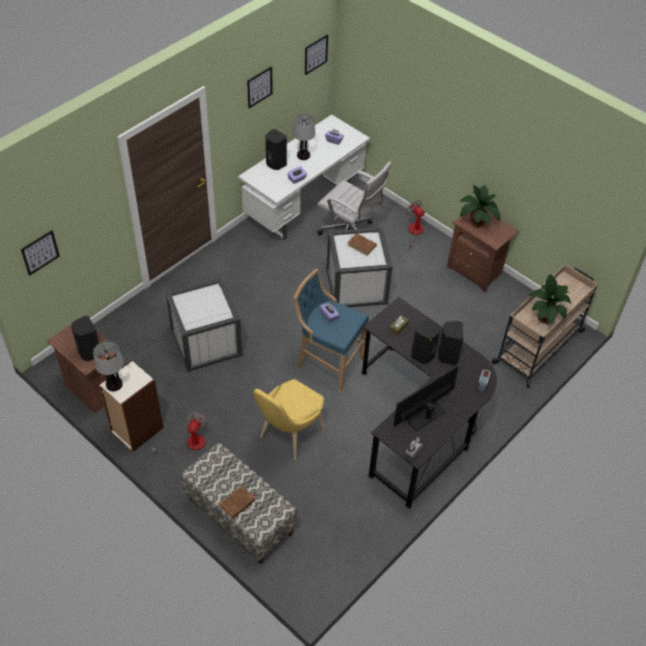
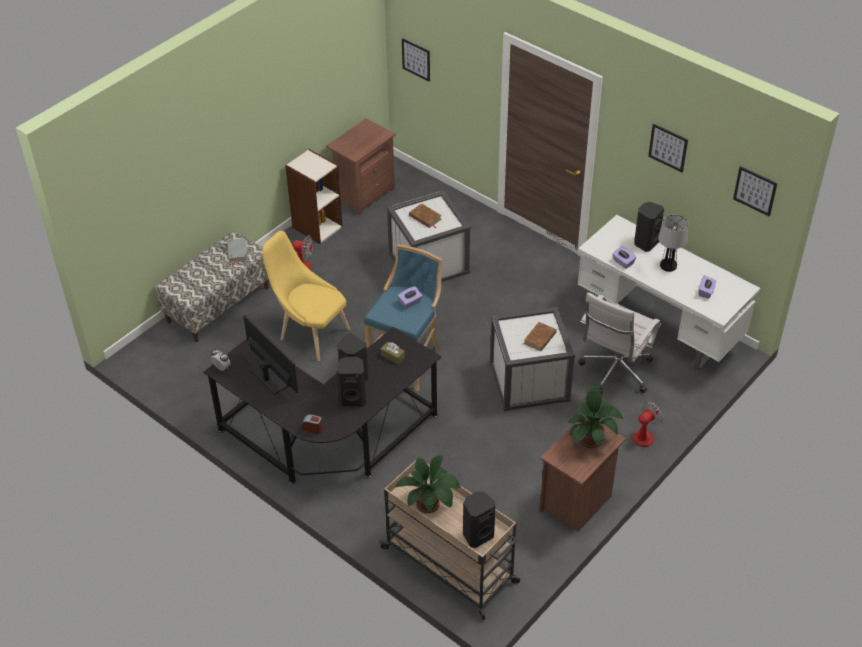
camera: 90 degrees right, 5 degrees down
black speaker [71,316,101,361] -> black speaker moved to [463,492,496,548]
table lamp [93,341,124,391] -> none
brown book [220,486,255,519] -> brown book moved to [409,203,442,229]
none -> grey book [227,238,248,265]

